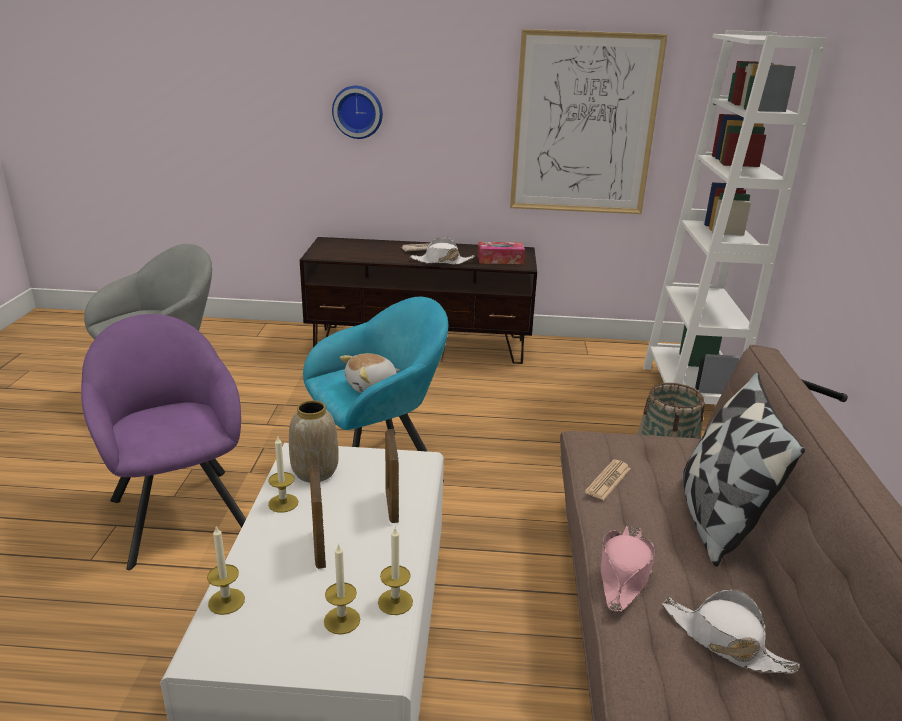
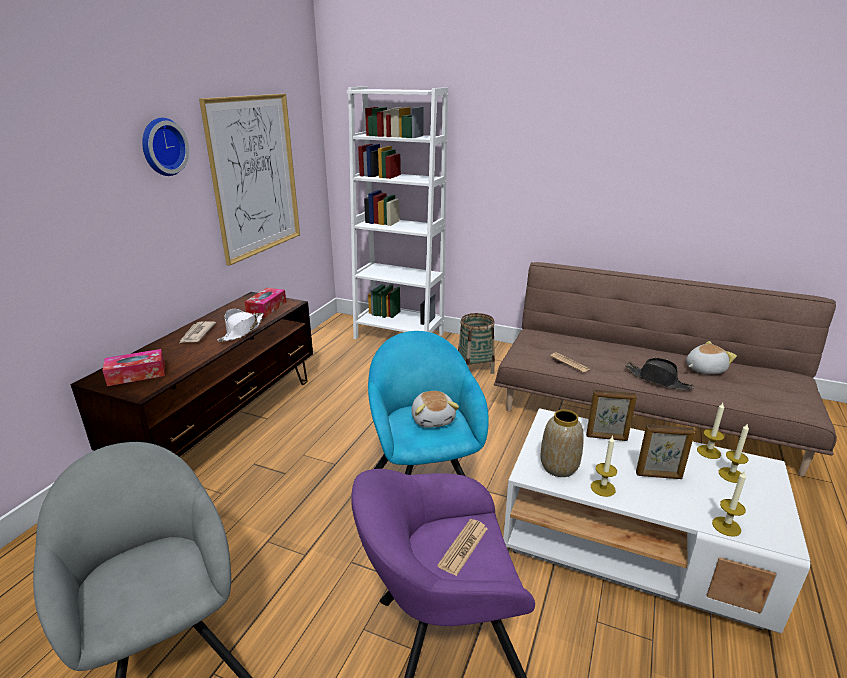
camera: 70 degrees left, 0 degrees up
wall clock [332,86,383,139] -> wall clock moved to [142,118,189,176]
pink hat [601,526,655,612] -> black hat [626,358,694,390]
white hat [662,589,800,674] -> plush toy [686,341,737,374]
pillow [682,372,805,566] -> none
none -> tissue box [103,349,165,386]
none -> newspaper [437,519,488,576]

